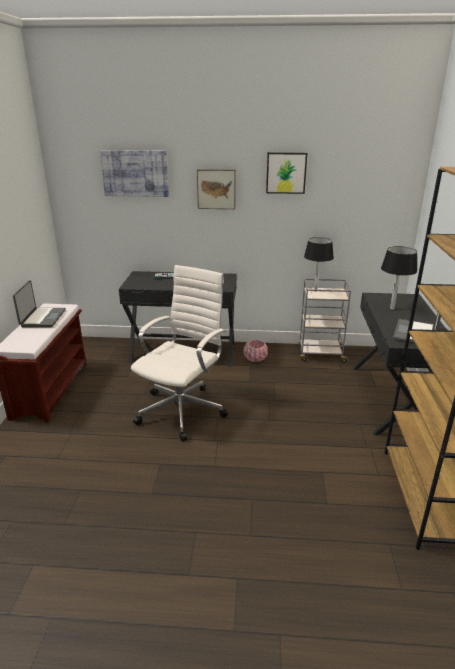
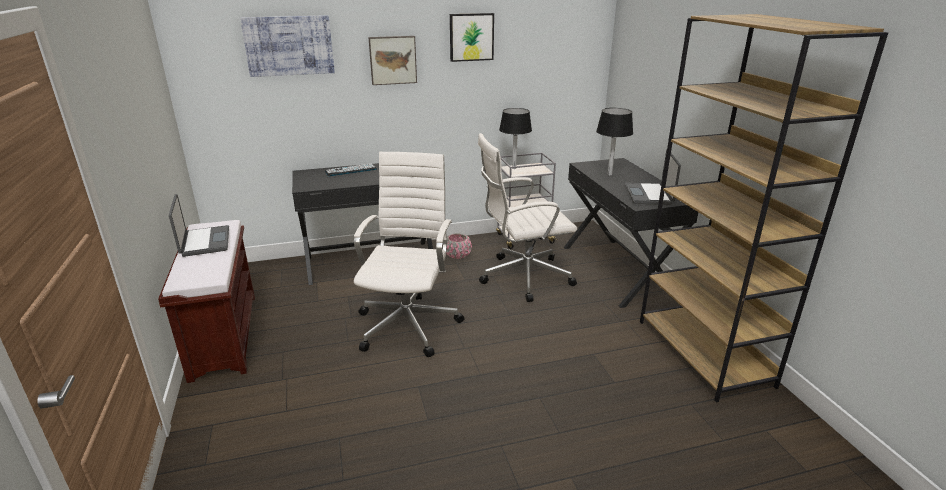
camera: 20 degrees left, 0 degrees up
none -> white office chair [478,133,577,302]

